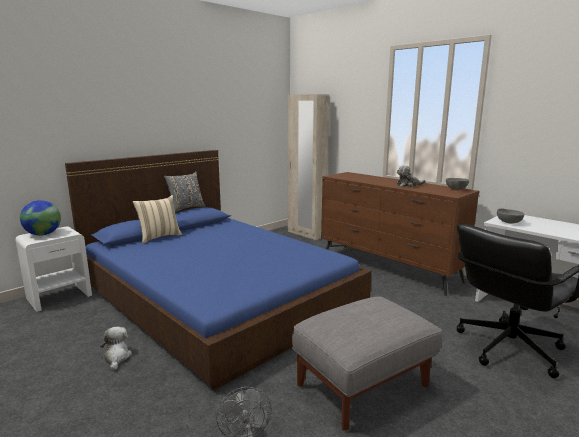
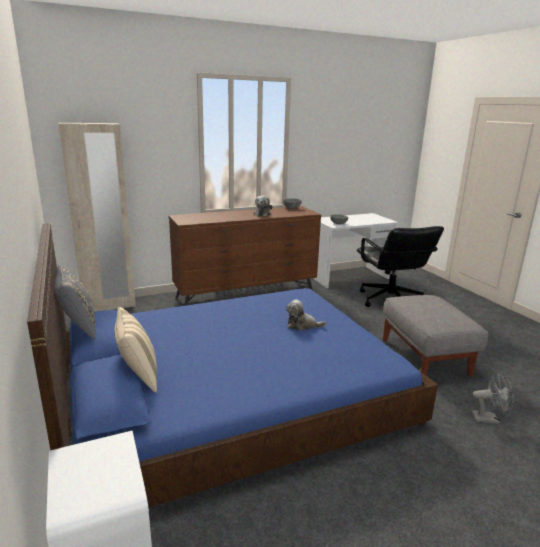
camera: 70 degrees left, 5 degrees up
globe [20,200,61,236] -> none
plush toy [100,327,132,371] -> plush toy moved to [286,299,326,331]

